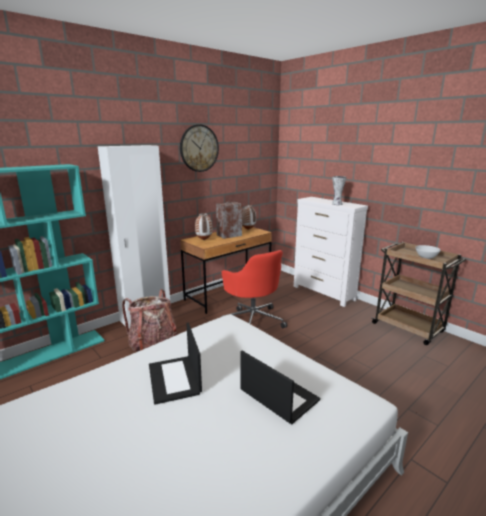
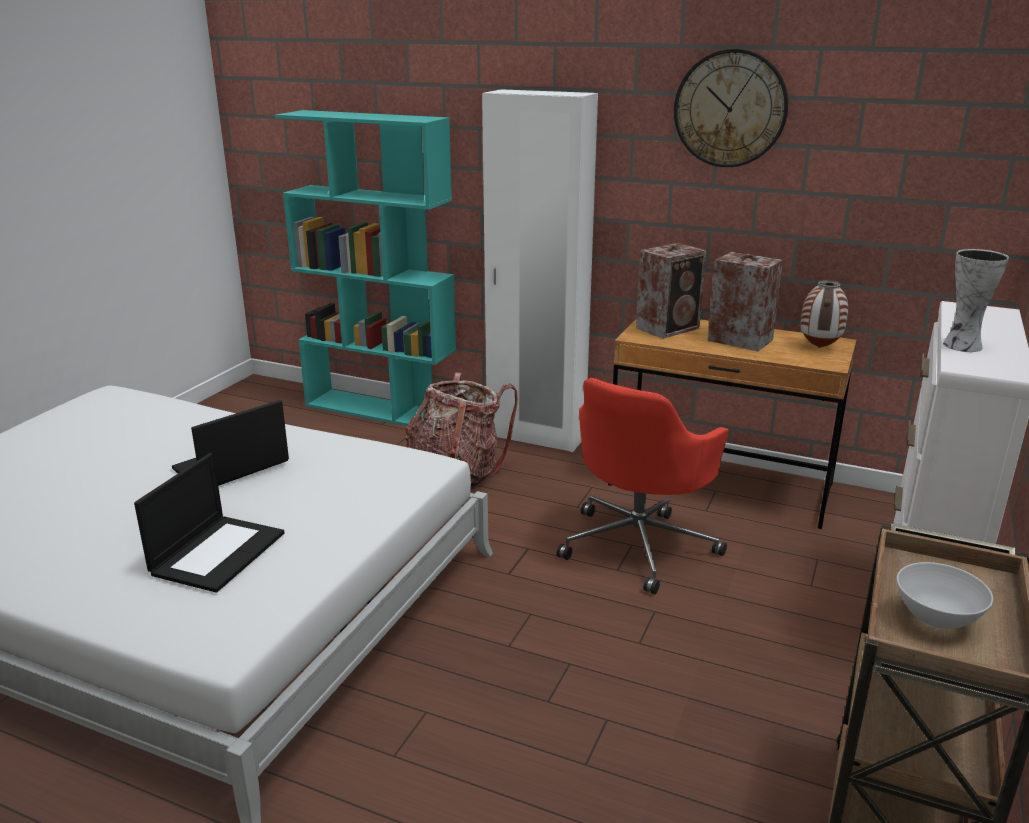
camera: 65 degrees right, 5 degrees up
vase [195,213,212,240] -> speaker [636,243,706,339]

